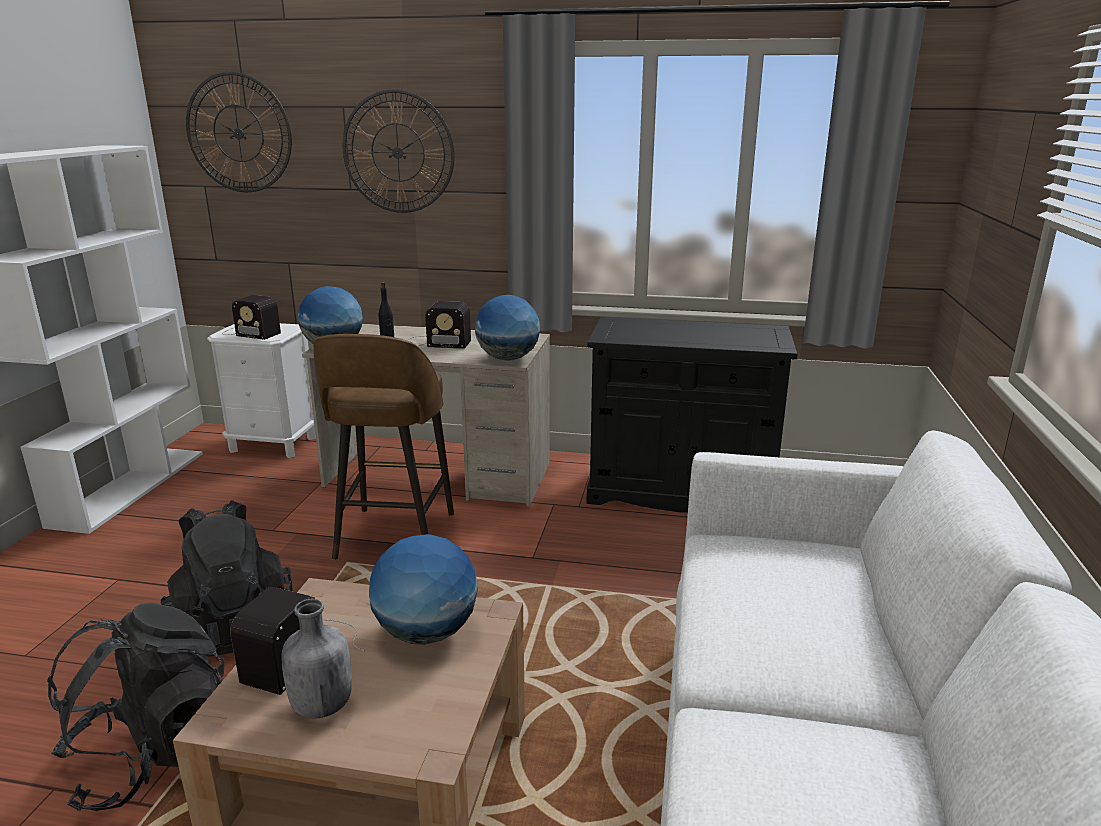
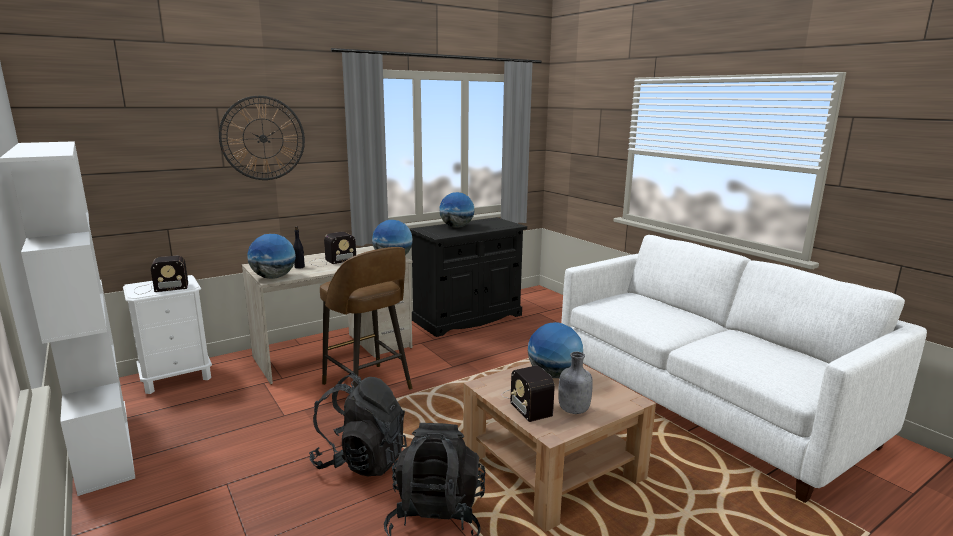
camera: 45 degrees left, 5 degrees down
wall clock [186,72,292,192] -> none
none -> globe [439,192,474,228]

